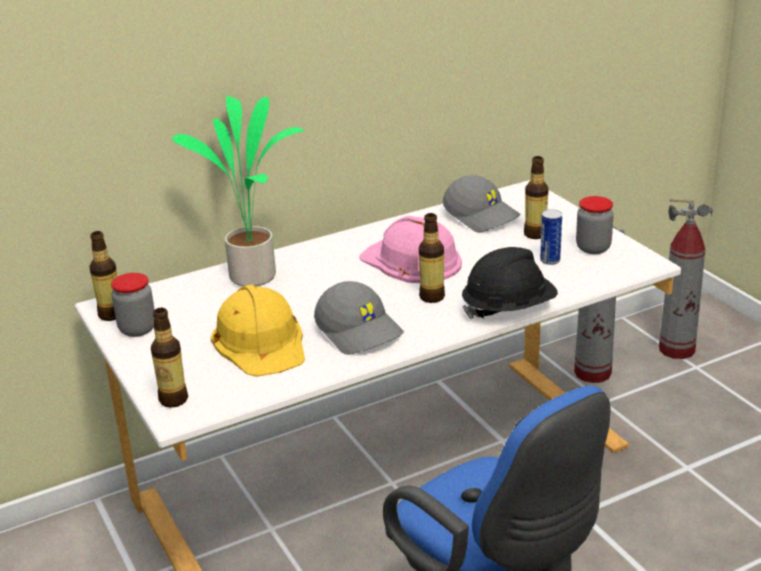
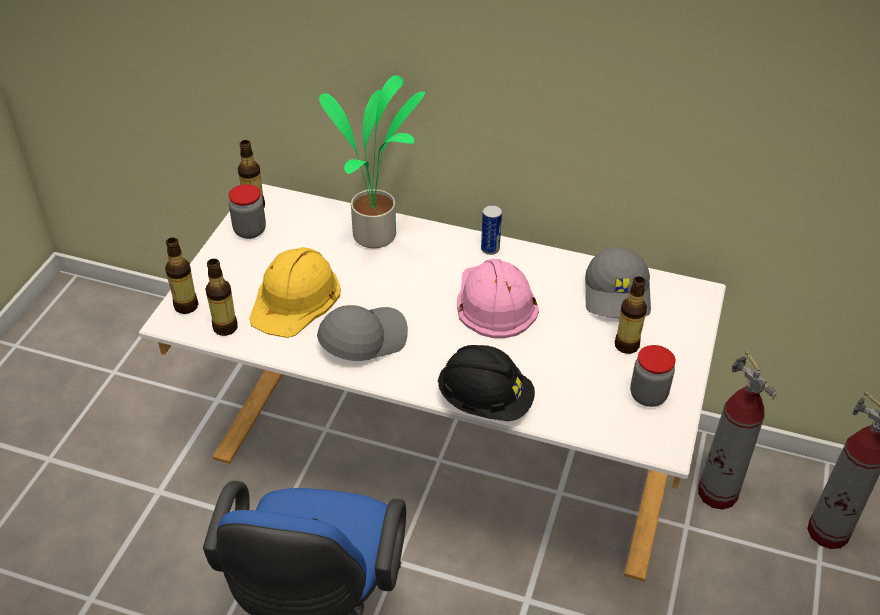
camera: 45 degrees right, 15 degrees up
grey cap [314,281,404,355] -> grey cap turned 135 degrees counterclockwise [317,305,408,361]
bottle [419,213,445,303] -> bottle moved to [205,259,238,336]
can [540,209,562,265] -> can moved to [481,205,502,255]

